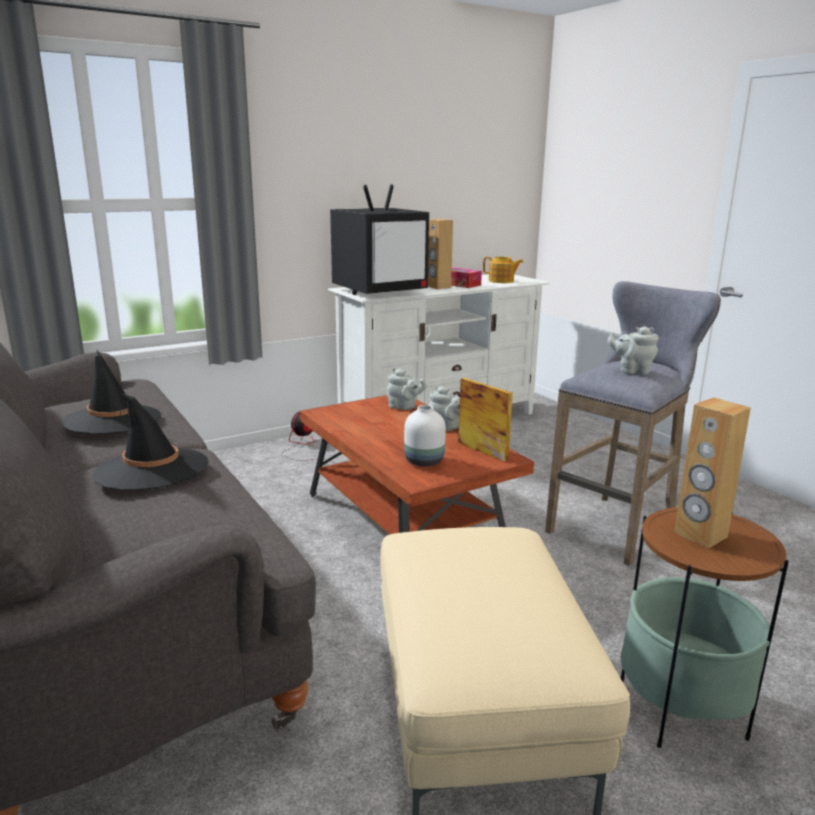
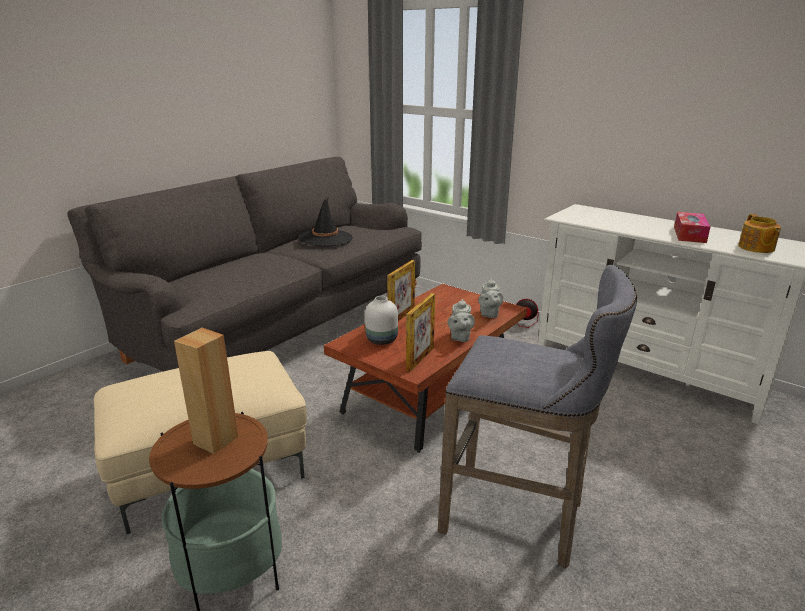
camera: 70 degrees right, 5 degrees up
black hat [92,393,209,490] -> none
television [330,184,429,295] -> none
brown speaker [428,219,453,289] -> none
grey teapot [608,326,659,375] -> none
none -> picture frame [387,260,415,321]

